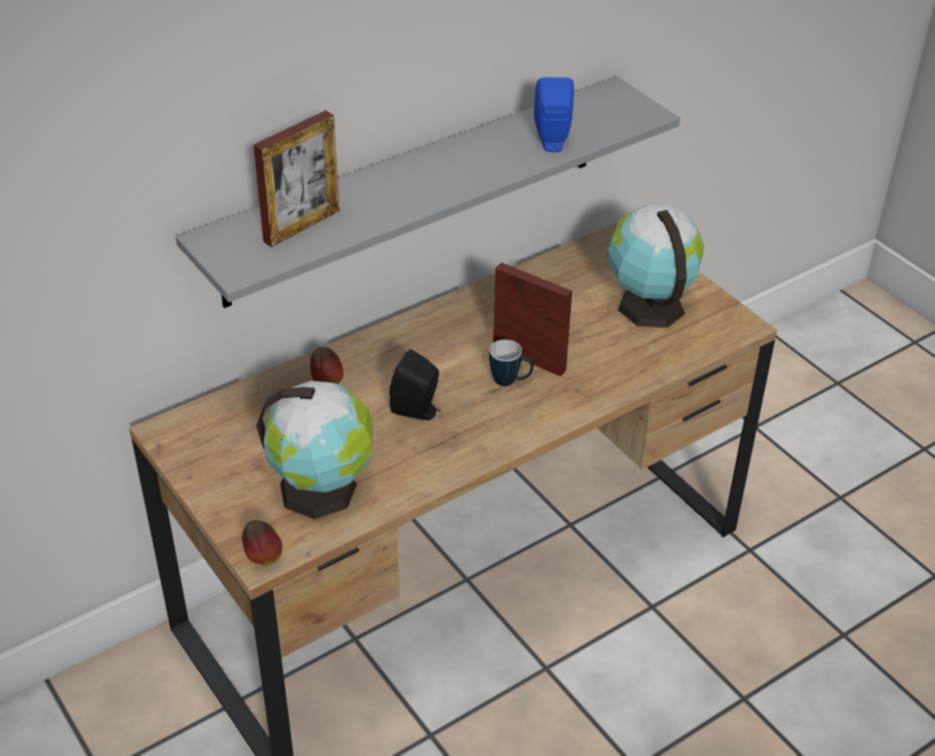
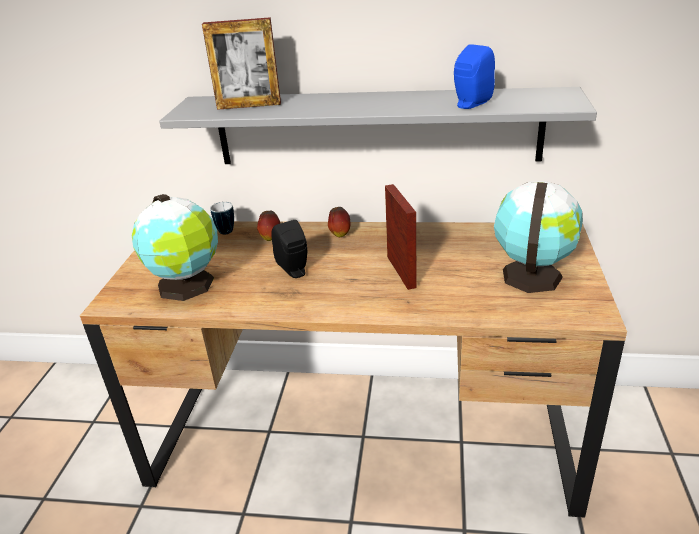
camera: 45 degrees right, 10 degrees down
apple [242,520,282,566] -> apple moved to [328,207,350,237]
mug [489,339,534,386] -> mug moved to [210,202,234,234]

